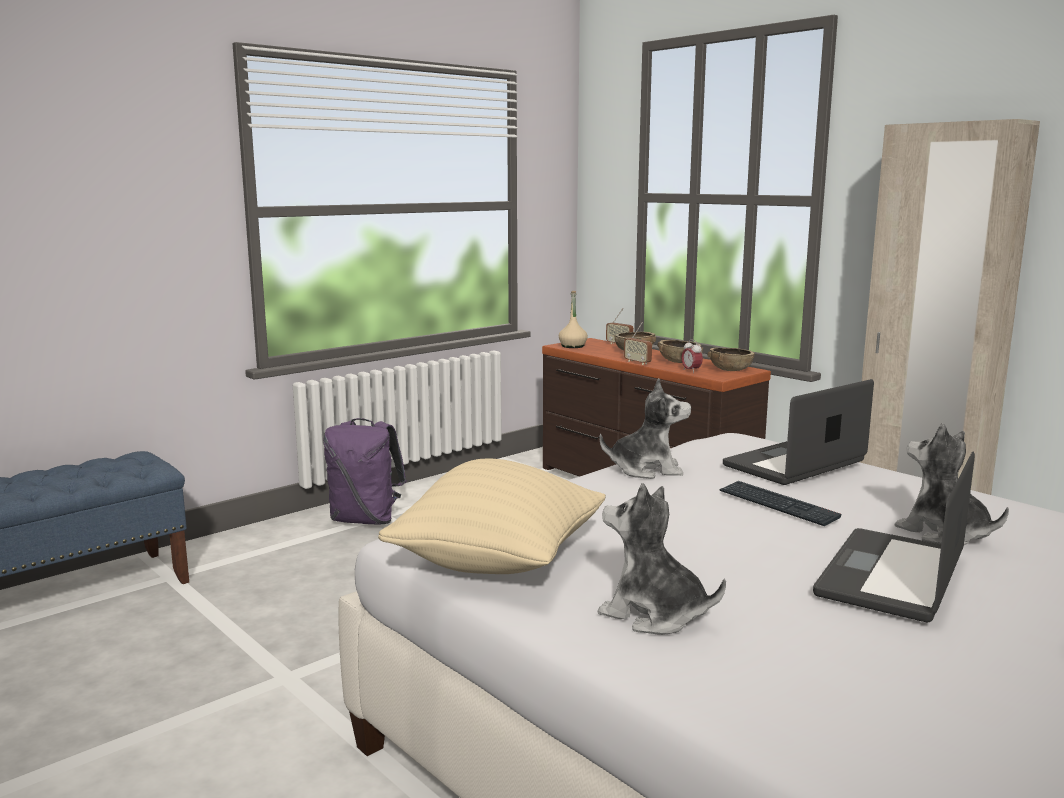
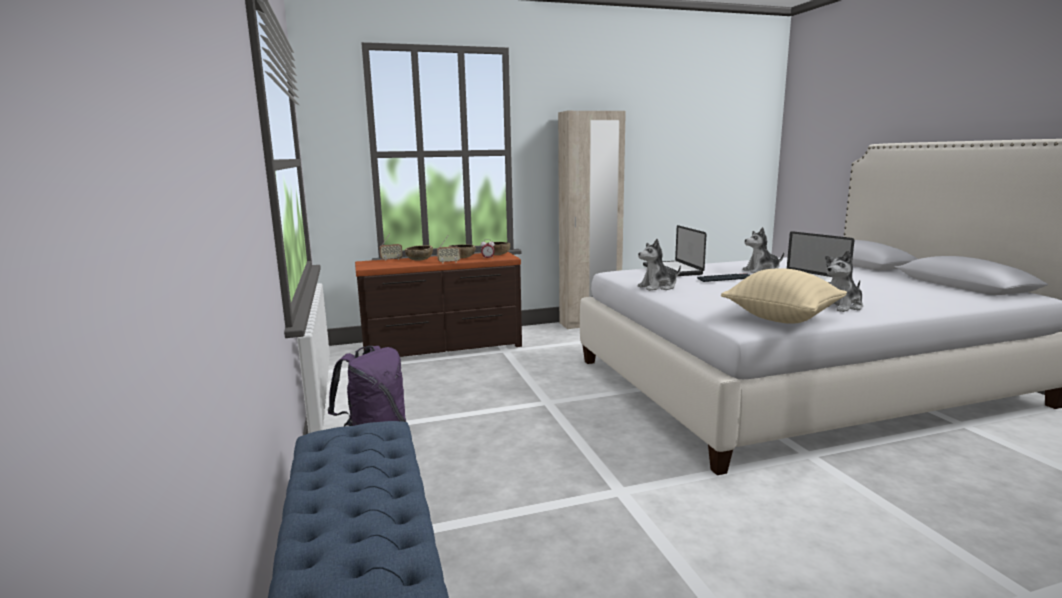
camera: 65 degrees left, 0 degrees up
beige bottle [559,291,588,348] -> none
plush toy [599,378,691,479] -> plush toy turned 135 degrees counterclockwise [638,239,681,291]

